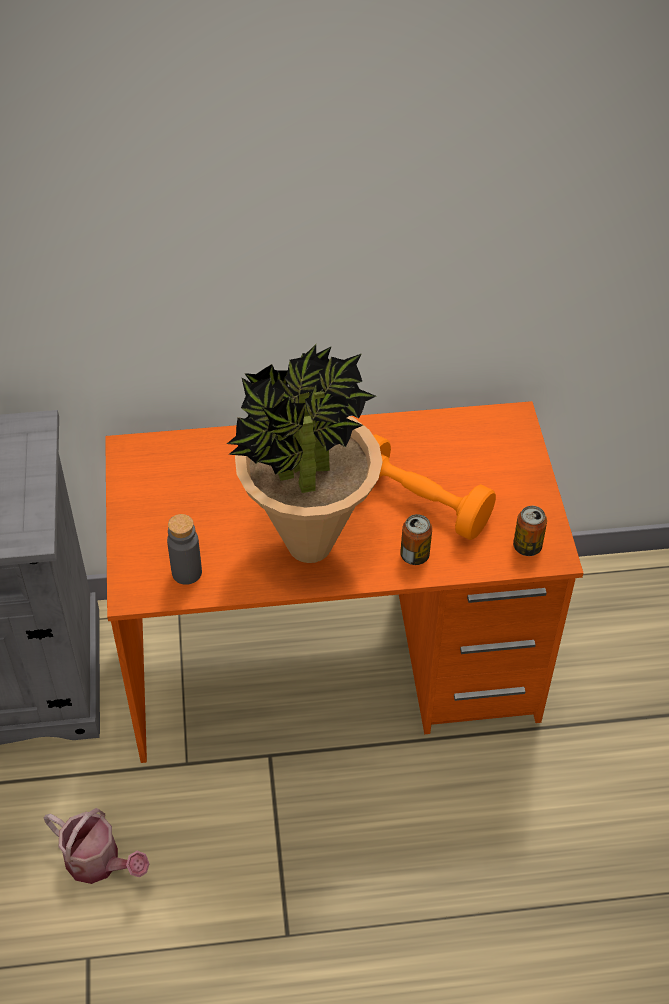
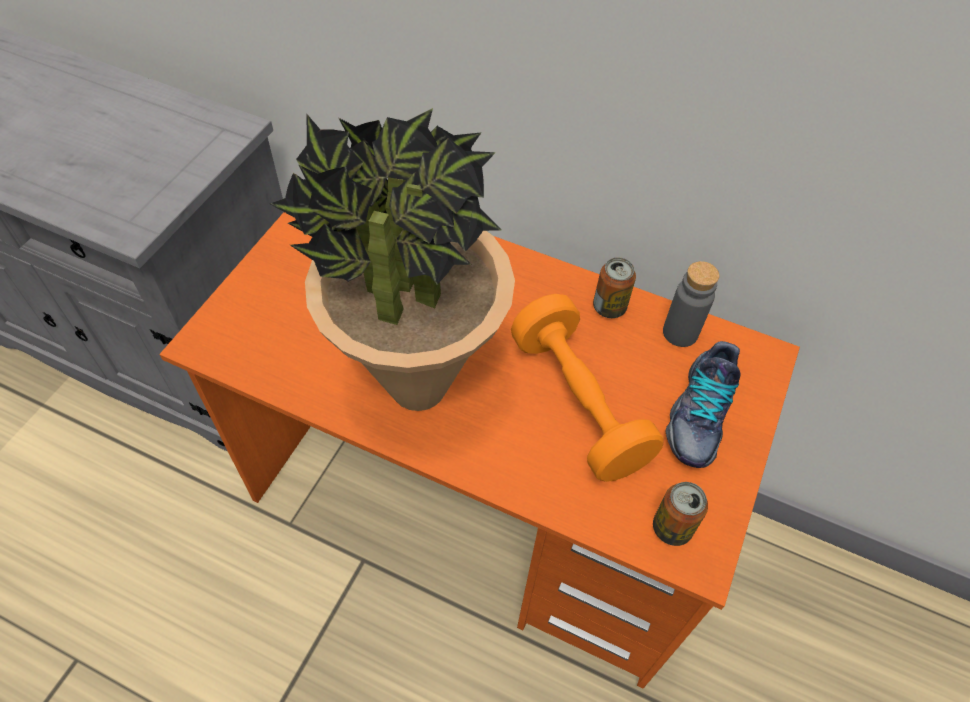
camera: 30 degrees right, 5 degrees up
watering can [43,808,149,884] -> none
grey bottle [167,514,202,585] -> grey bottle moved to [663,261,719,347]
can [400,514,432,565] -> can moved to [593,257,636,318]
none -> shoe [665,341,741,468]

